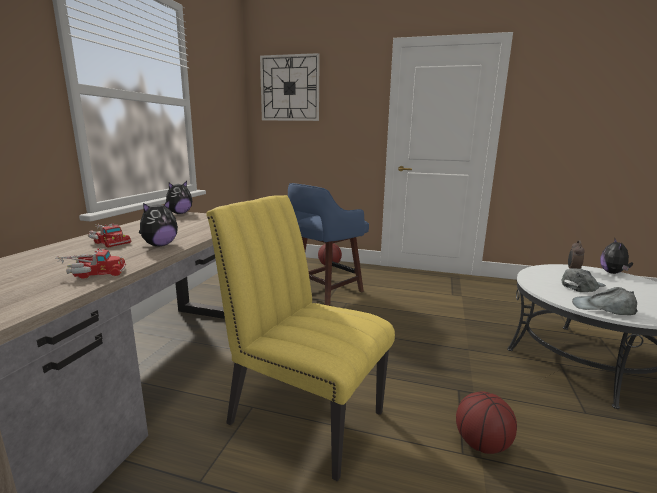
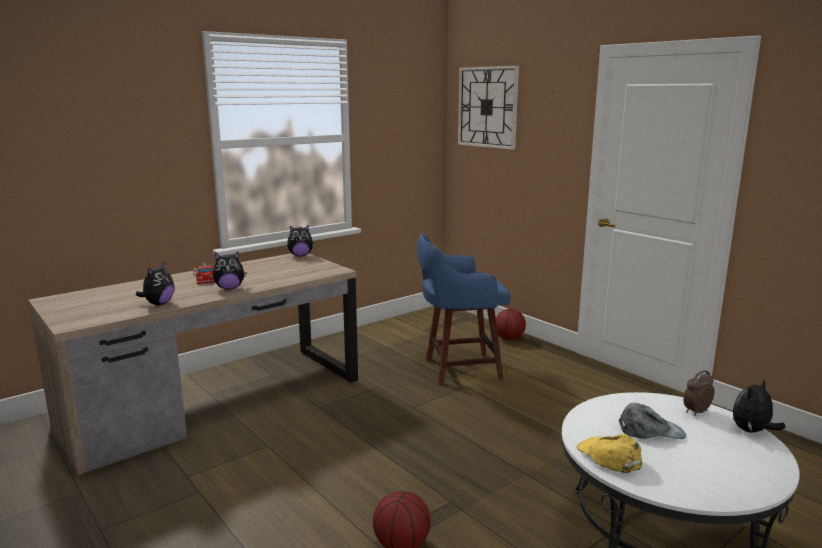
camera: 35 degrees right, 0 degrees up
toy truck [55,248,126,279] -> plush toy [136,262,175,305]
yellow chair [206,195,395,482] -> none
grey cap [572,287,637,315] -> yellow cap [577,434,642,473]

